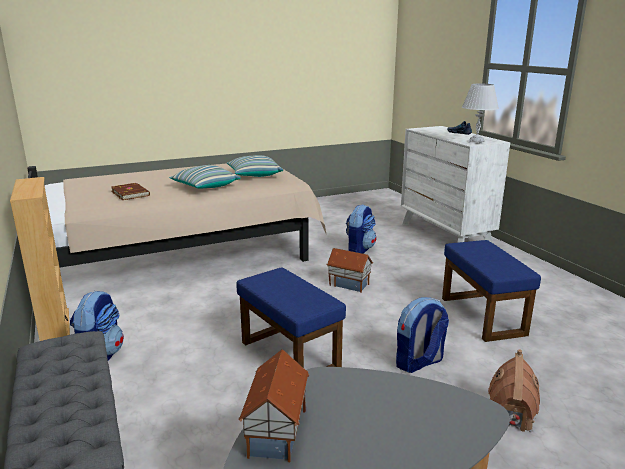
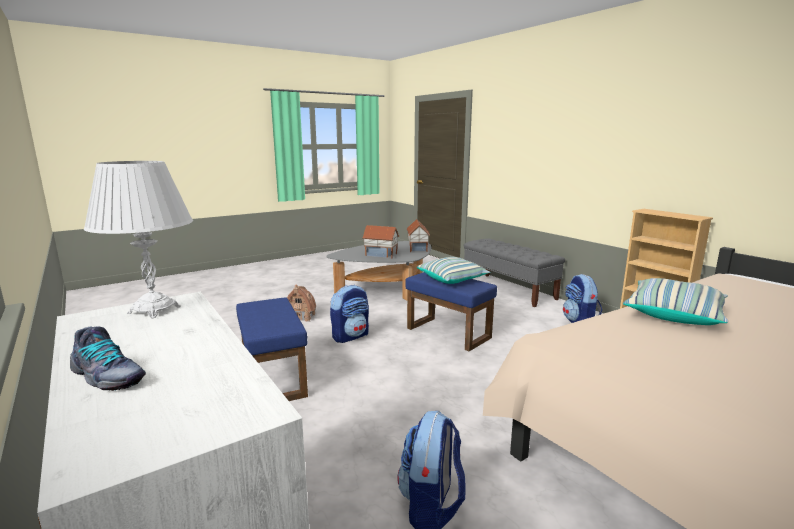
camera: 170 degrees right, 5 degrees down
brown book [111,183,150,200] -> none
pillow [227,155,283,177] -> pillow moved to [417,257,490,284]
toy house [326,248,373,293] -> toy house moved to [362,225,399,259]

